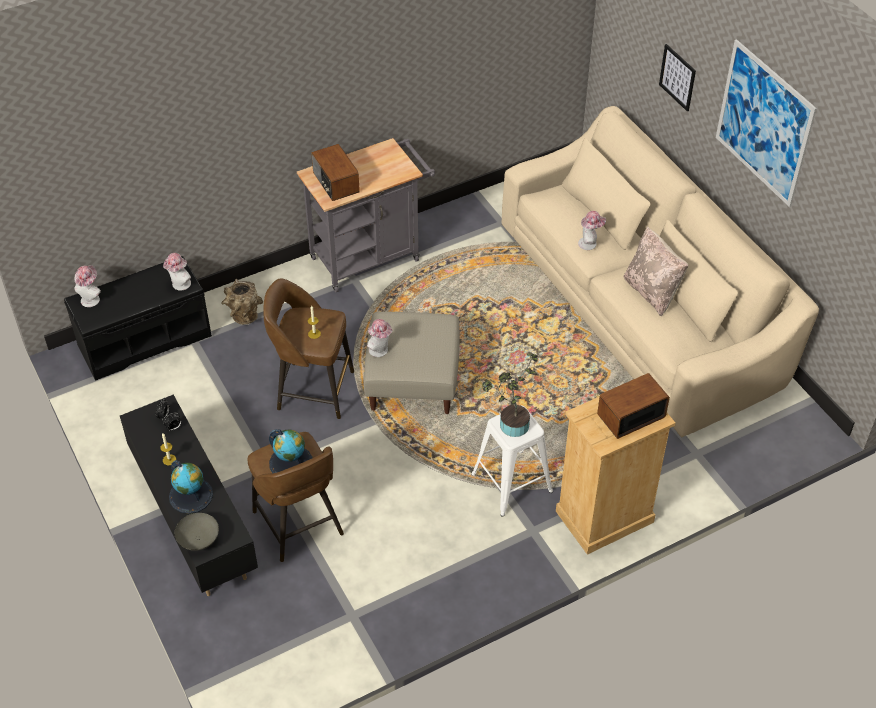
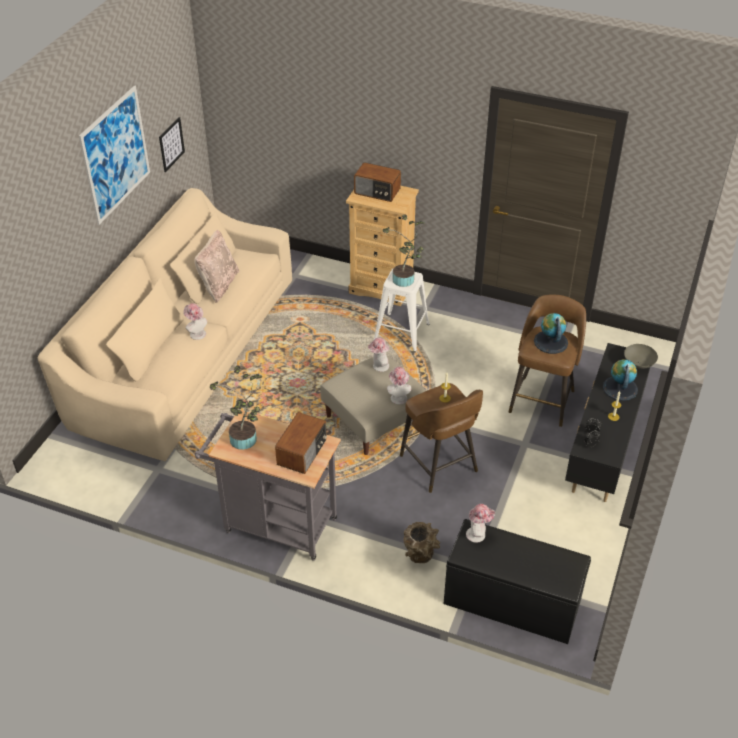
camera: 130 degrees left, 5 degrees down
hat [74,265,101,307] -> hat moved to [367,338,389,372]
picture [659,44,696,111] -> picture moved to [159,117,185,172]
none -> potted plant [210,365,262,450]

